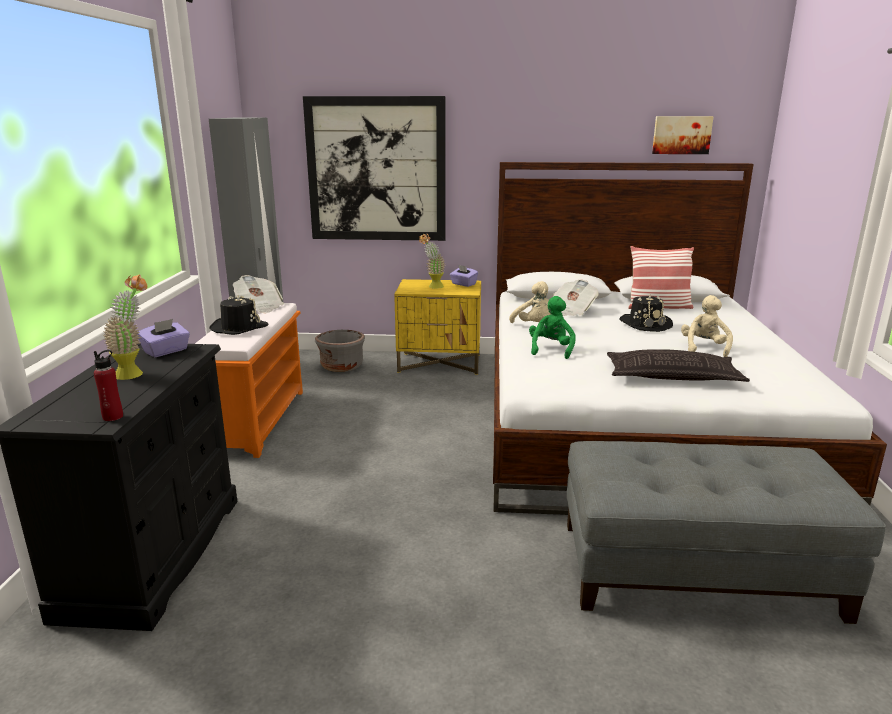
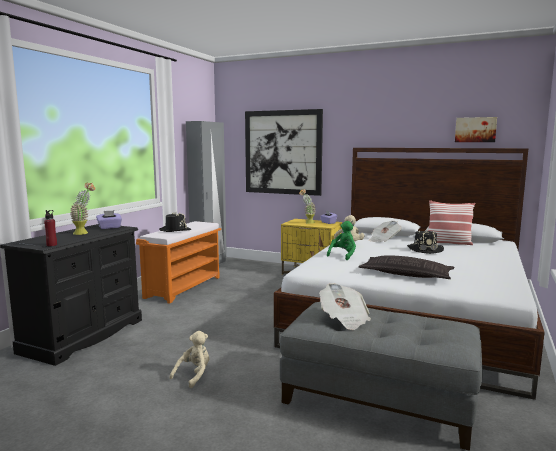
camera: 20 degrees right, 10 degrees down
newspaper [233,275,284,314] -> newspaper moved to [319,283,371,330]
grey planter [315,330,365,372] -> none
beige plush toy [681,295,733,357] -> beige plush toy moved to [169,331,209,388]

